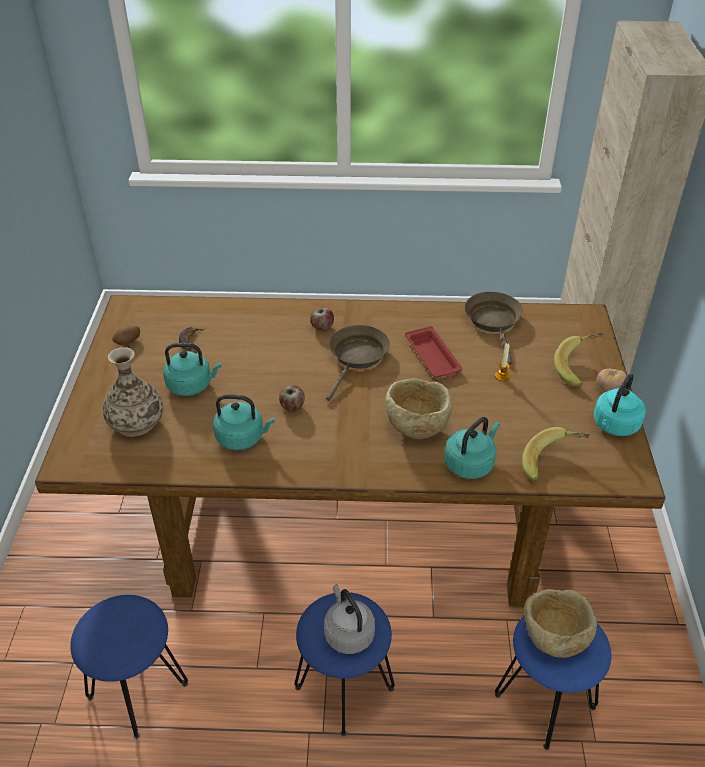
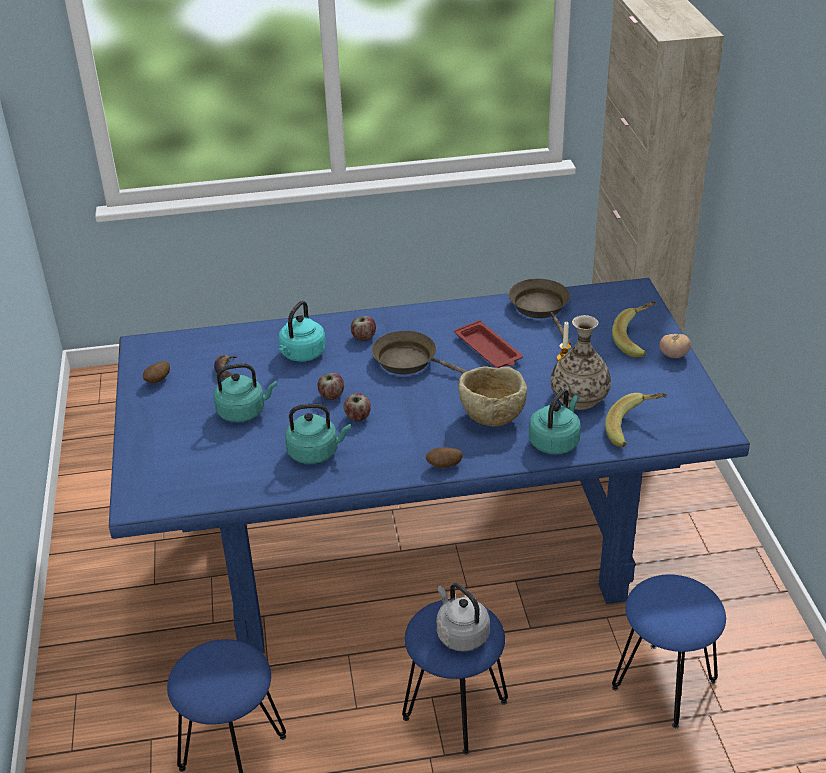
camera: 10 degrees left, 5 degrees down
brown dining table [35,295,665,607] -> blue dining table [109,278,750,653]
vase [103,347,163,437] -> vase moved to [551,315,611,410]
brown frying pan [326,325,390,401] -> brown frying pan turned 75 degrees counterclockwise [372,331,468,375]
beige bowl [524,589,597,658] -> none
turquoise kettle [594,374,646,436] -> turquoise kettle moved to [278,301,326,362]
none -> apple [317,373,344,400]
none -> potato [426,447,463,468]

